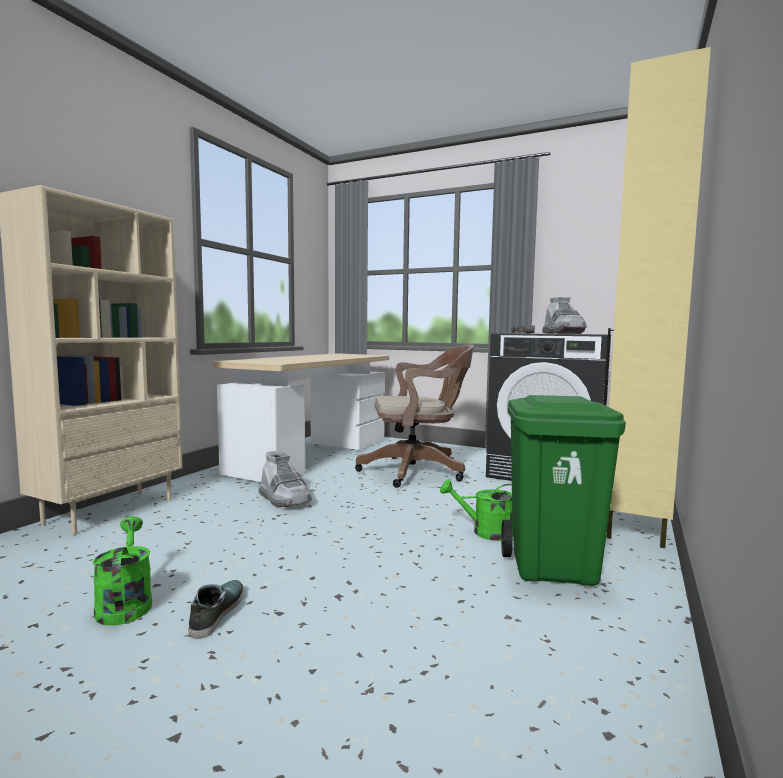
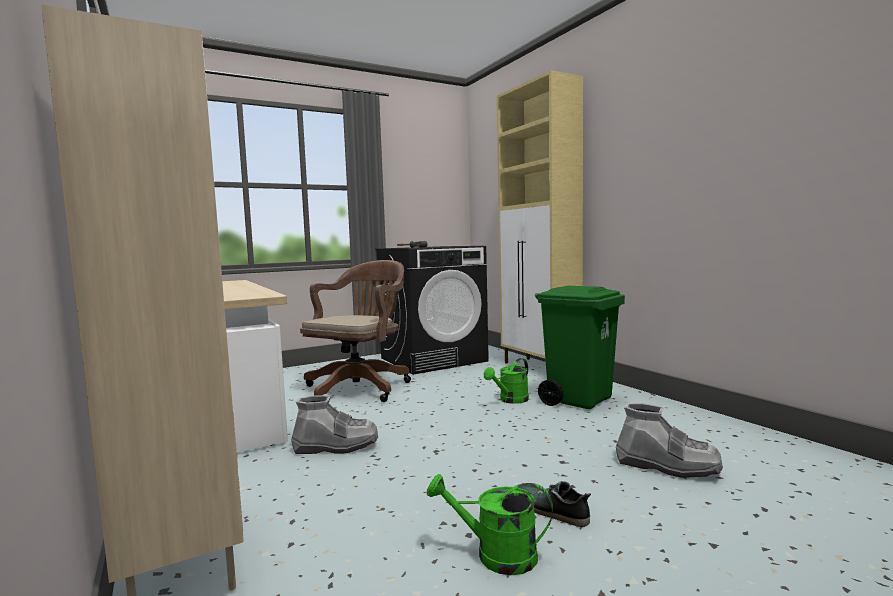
camera: 55 degrees left, 0 degrees up
grey boot [542,297,587,334] -> grey boot moved to [616,403,723,478]

